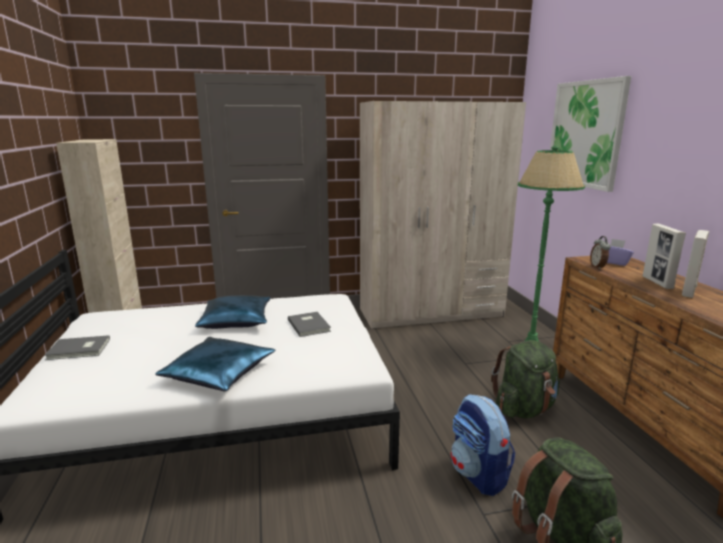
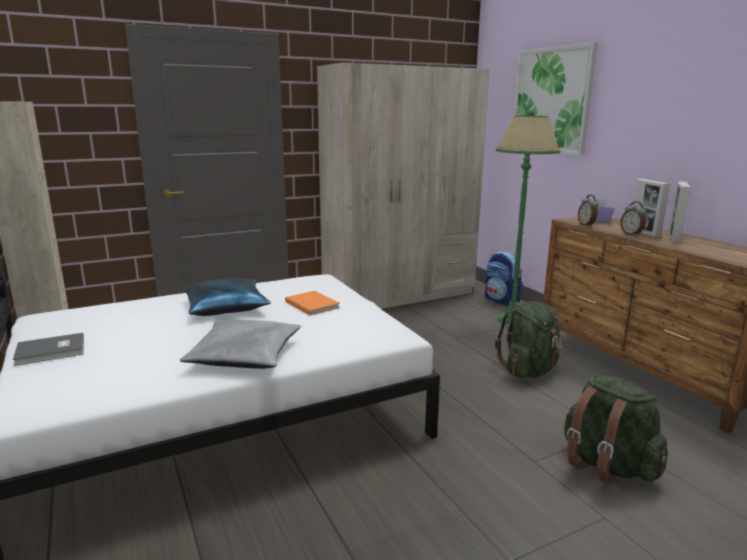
camera: 15 degrees left, 0 degrees up
blue pillow [155,337,275,391] -> grey pillow [180,320,301,369]
grey book [288,312,331,337] -> orange book [285,291,340,316]
backpack [451,394,515,496] -> backpack moved to [485,251,523,306]
none -> alarm clock [620,202,646,236]

